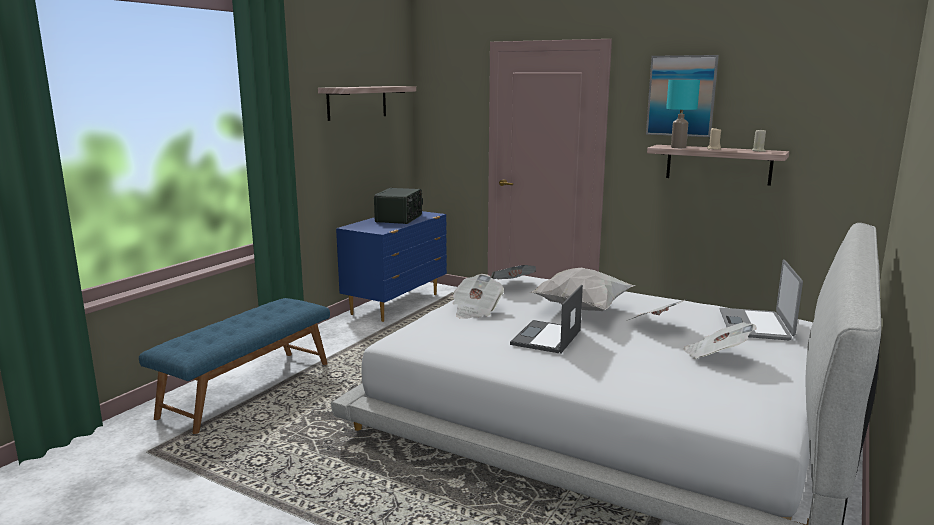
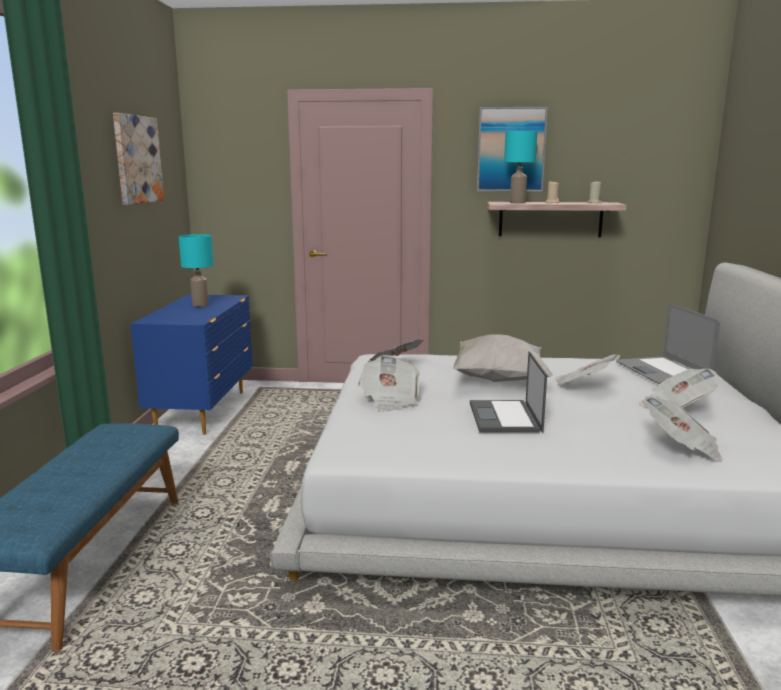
camera: 25 degrees left, 0 degrees up
shelf [318,86,416,121] -> picture [113,113,164,205]
radio [374,188,423,224] -> turquoise table lamp [178,234,214,307]
none -> newspaper [645,396,723,461]

